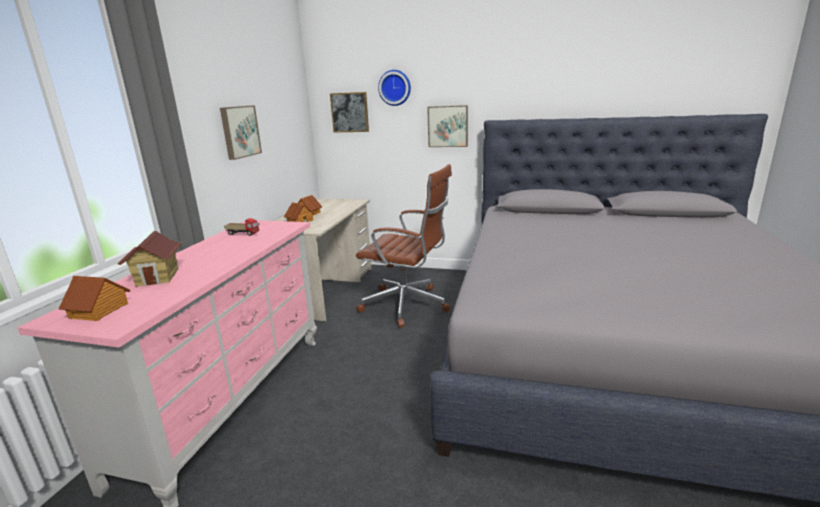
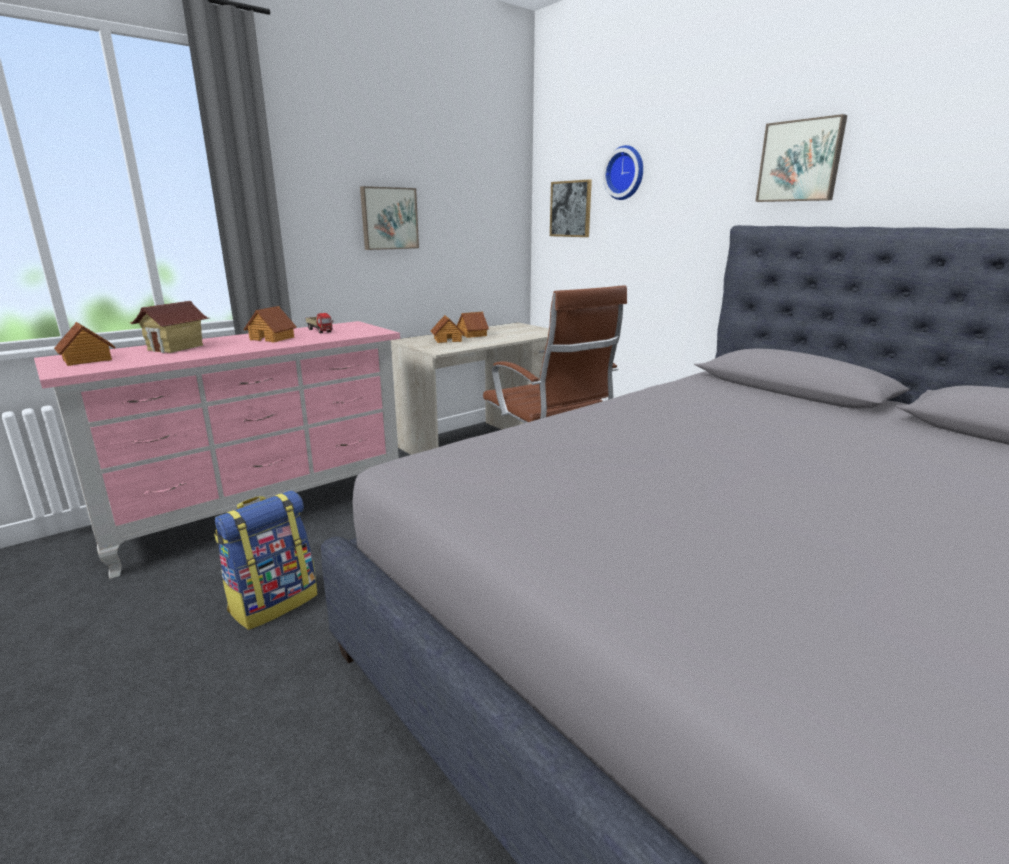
camera: 35 degrees right, 0 degrees up
picture [427,105,468,147] -> picture moved to [755,114,847,202]
none -> backpack [214,491,318,630]
none -> toy house [244,306,296,342]

